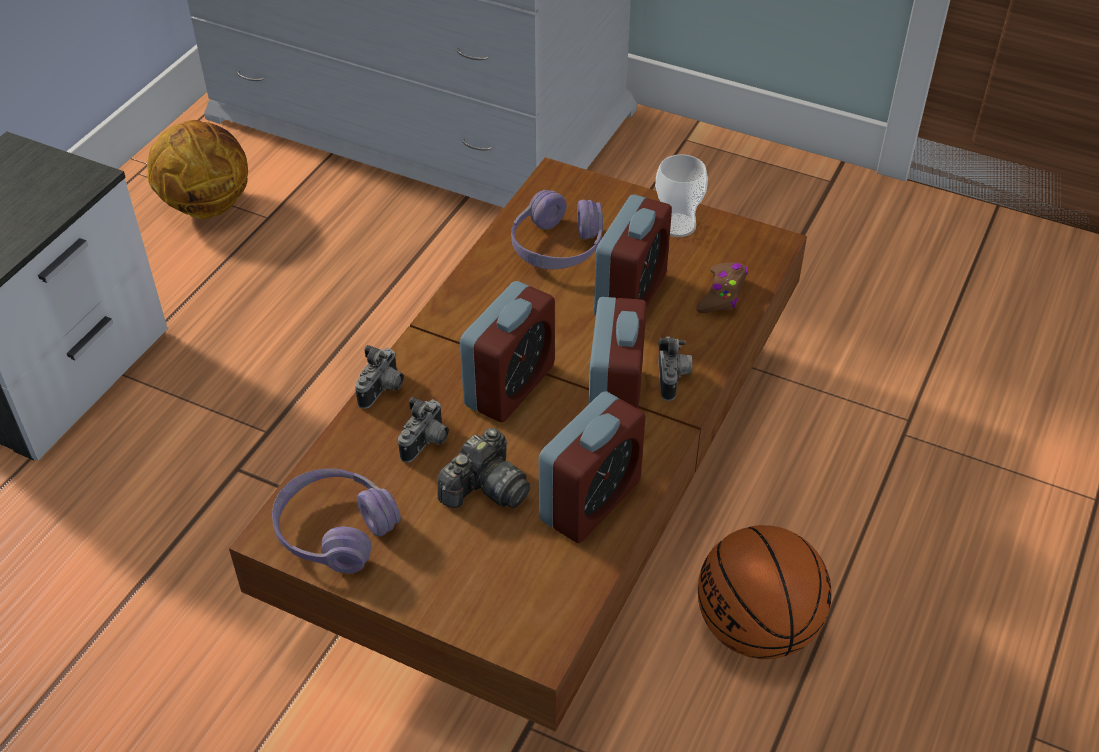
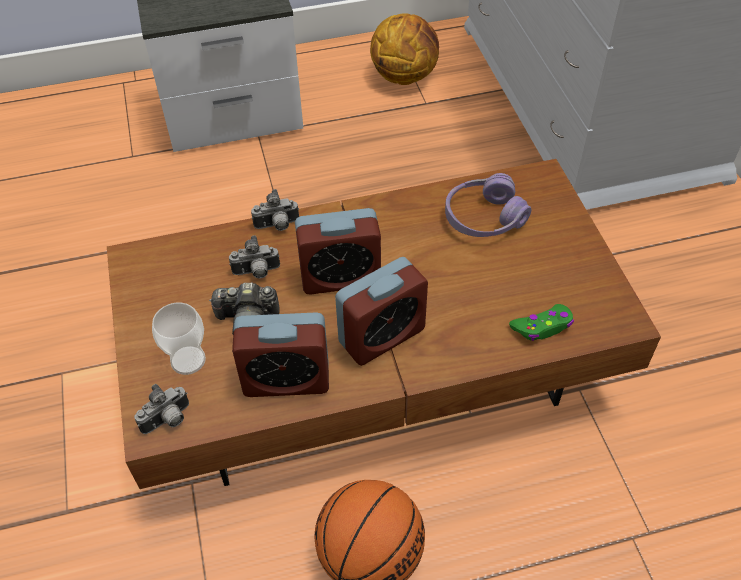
camera: 50 degrees right, 5 degrees up
purple headphones [272,469,401,574] -> none
alarm clock [594,194,672,316] -> none
cup [655,154,708,237] -> cup moved to [152,302,206,375]
camera [658,336,692,401] -> camera moved to [134,384,189,434]
brown game controller [696,262,748,313] -> green game controller [509,304,574,341]

